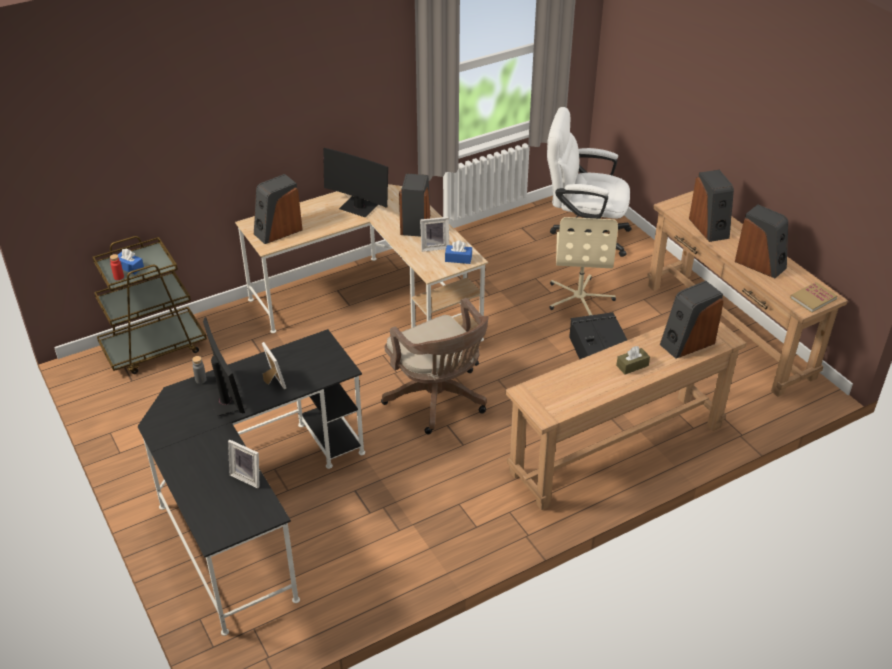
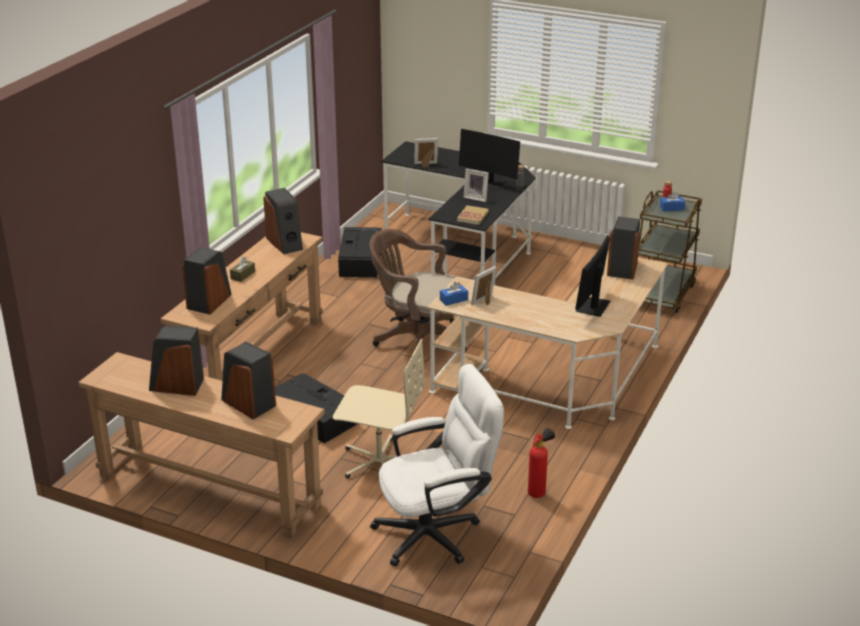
camera: 145 degrees right, 10 degrees down
monitor [323,148,388,217] -> monitor turned 60 degrees counterclockwise [575,235,610,317]
speaker [399,174,430,237] -> speaker moved to [263,188,303,254]
beige office chair [550,217,618,316] -> beige office chair turned 135 degrees clockwise [333,339,425,479]
book [790,282,837,313] -> book moved to [457,205,489,225]
none -> black storage box [338,227,382,277]
none -> fire extinguisher [528,428,555,498]

